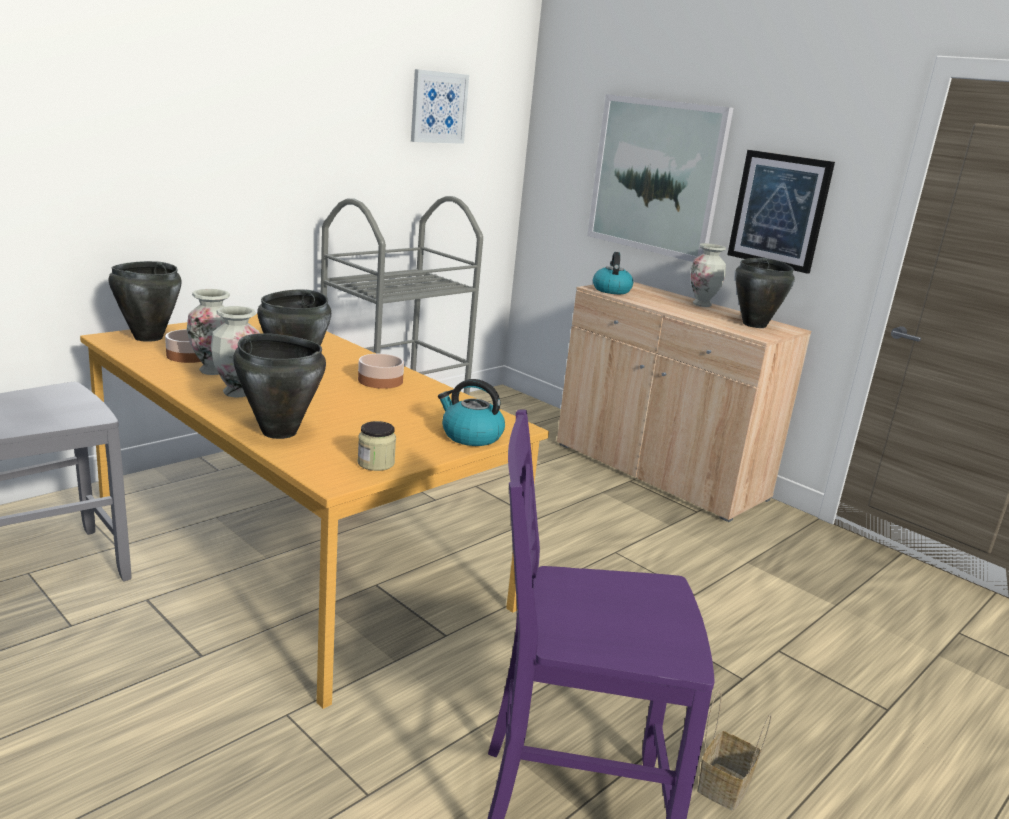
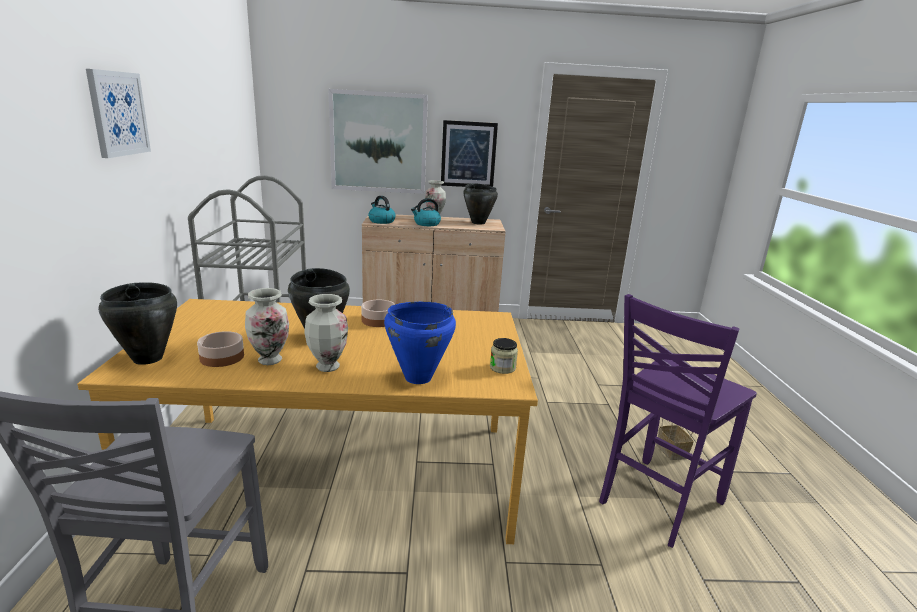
camera: 45 degrees left, 0 degrees up
black cooking pot [233,333,326,439] -> blue cooking pot [384,302,456,384]
picture [411,69,469,144] -> picture moved to [86,69,151,158]
kettle [438,379,505,446] -> kettle moved to [411,198,441,226]

